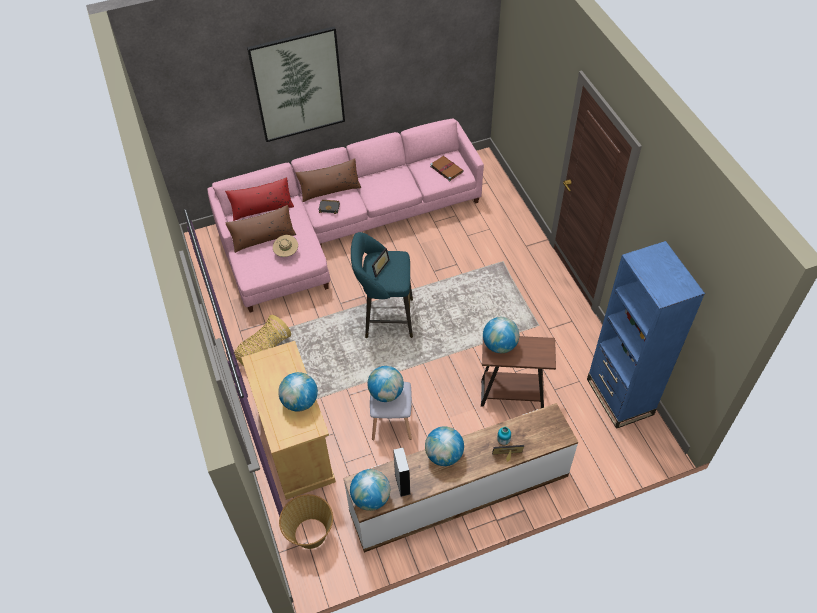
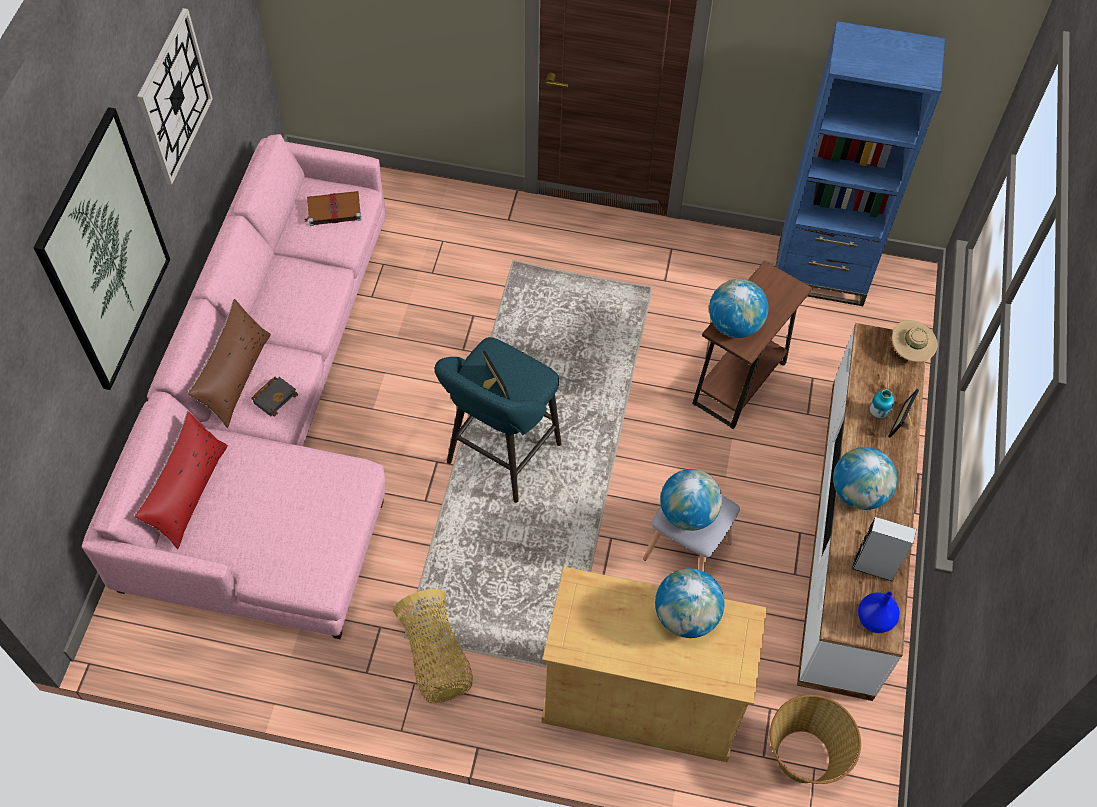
camera: 60 degrees left, 5 degrees up
brown pillow [225,205,296,253] -> none
beige hat [273,235,298,257] -> beige hat moved to [892,320,938,362]
globe [350,469,390,511] -> blue vase [858,591,900,633]
none -> wall clock [137,8,213,185]

